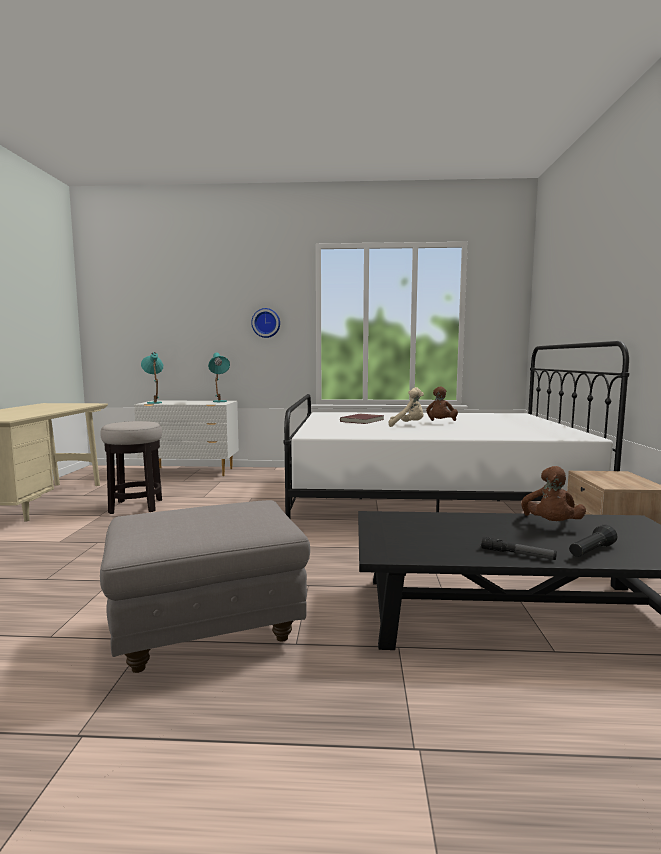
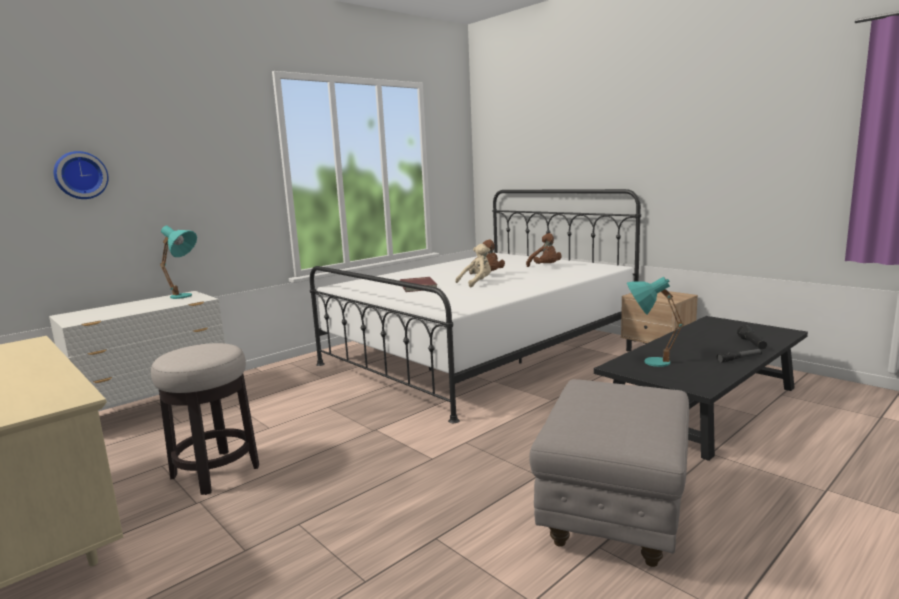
camera: 45 degrees left, 5 degrees up
turquoise table lamp [141,352,163,404] -> turquoise table lamp moved to [627,276,684,367]
wall clock [251,308,280,338] -> wall clock moved to [53,151,109,199]
brown plush toy [521,466,586,521] -> brown plush toy moved to [526,233,562,267]

